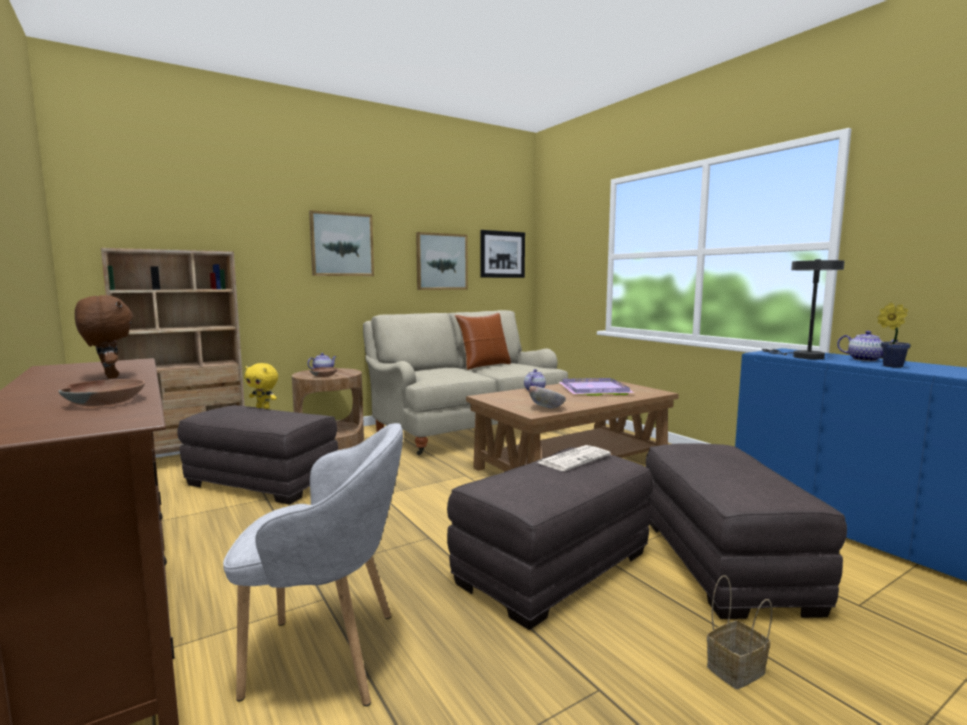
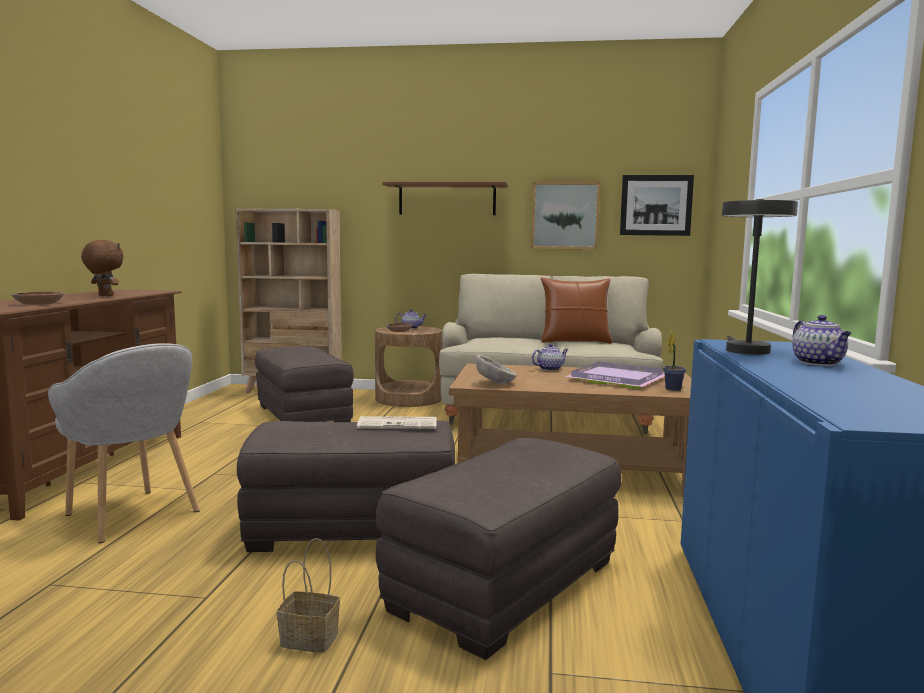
camera: 40 degrees right, 0 degrees up
brown plush toy [75,295,133,379] -> brown plush toy turned 60 degrees counterclockwise [81,240,124,296]
yellow plush toy [245,363,278,409] -> none
picture [309,210,374,276] -> brown shelf [382,182,508,215]
potted plant [877,302,911,368] -> potted plant moved to [663,330,686,391]

